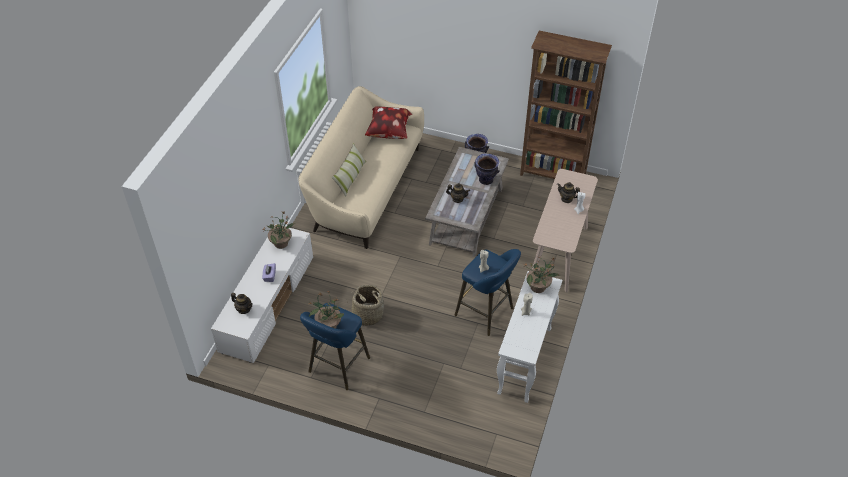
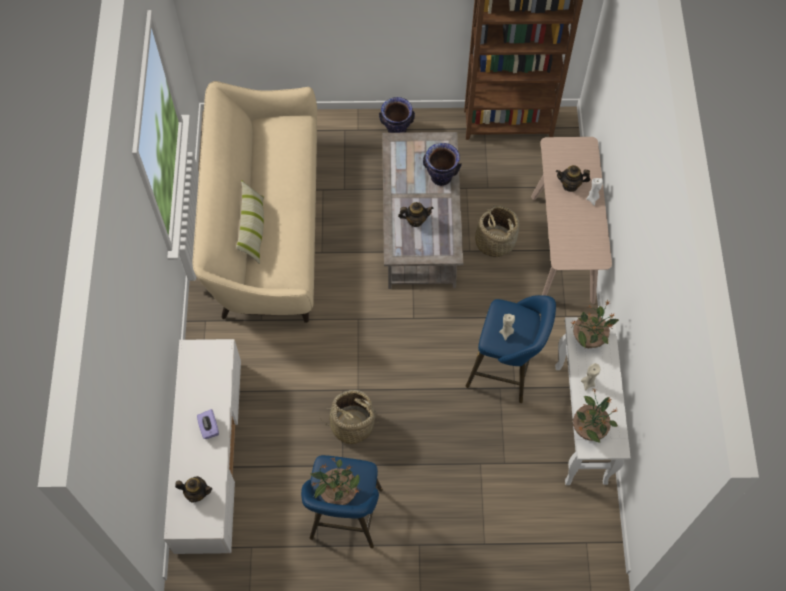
camera: 20 degrees left, 15 degrees up
potted plant [263,212,295,249] -> potted plant moved to [573,388,618,442]
pillow [365,106,413,139] -> none
none -> basket [475,205,519,257]

